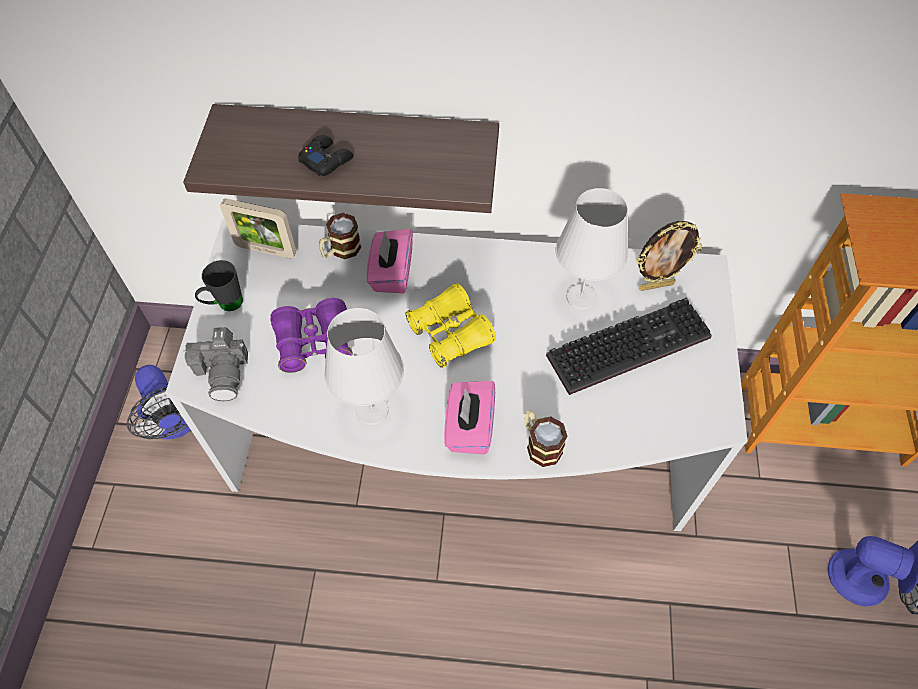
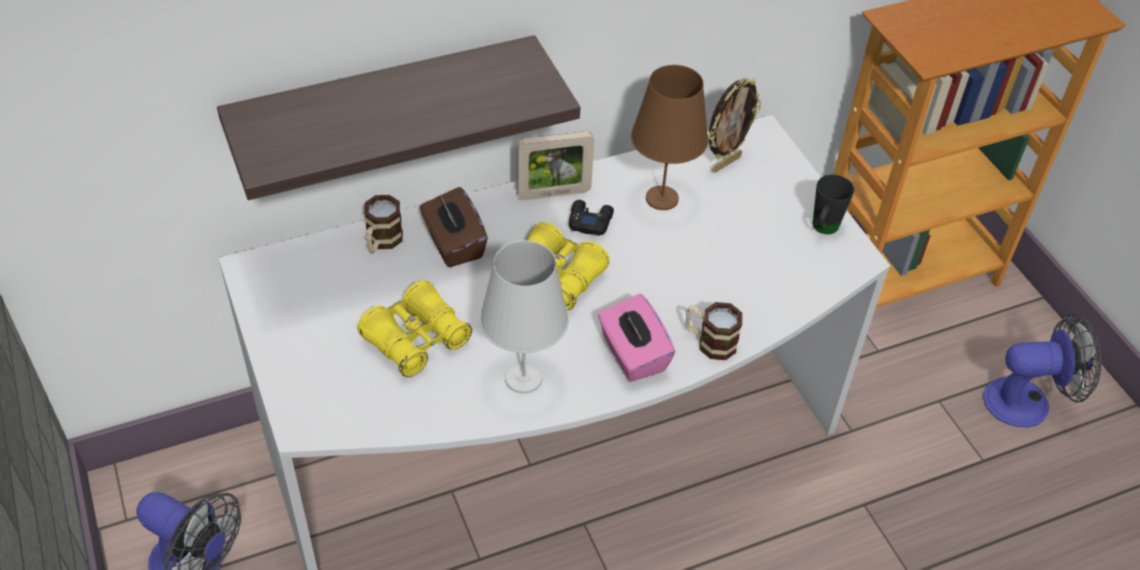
camera: 30 degrees left, 10 degrees down
camera [184,327,248,401] -> none
black mug [195,260,243,311] -> black mug moved to [813,174,854,234]
picture frame [220,199,296,258] -> picture frame moved to [517,131,594,200]
purple binoculars [270,298,353,373] -> yellow binoculars [357,280,472,377]
black game controller [298,135,354,176] -> black game controller moved to [569,200,614,236]
pink tissue box [367,229,413,293] -> brown tissue box [420,187,488,267]
keyboard [546,297,712,395] -> none
white table lamp [555,188,628,310] -> brown table lamp [631,65,708,210]

